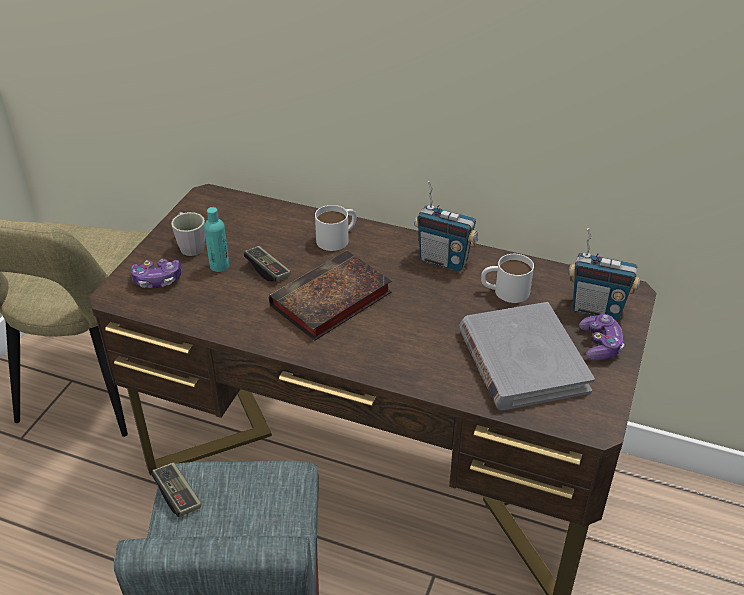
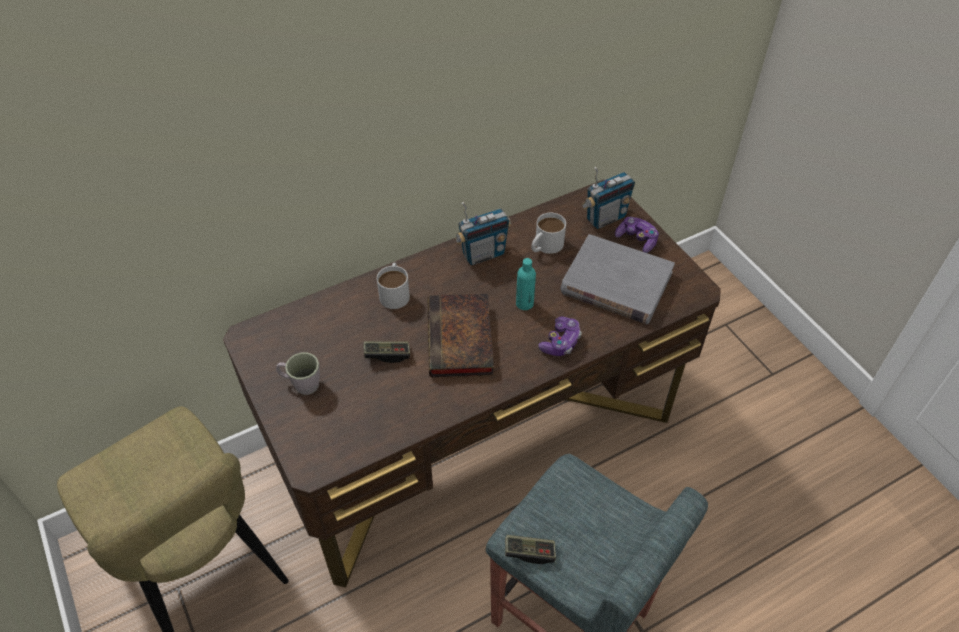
camera: 50 degrees left, 10 degrees up
game controller [131,258,182,288] -> game controller moved to [538,317,582,356]
turquoise bottle [204,207,230,272] -> turquoise bottle moved to [516,258,536,310]

